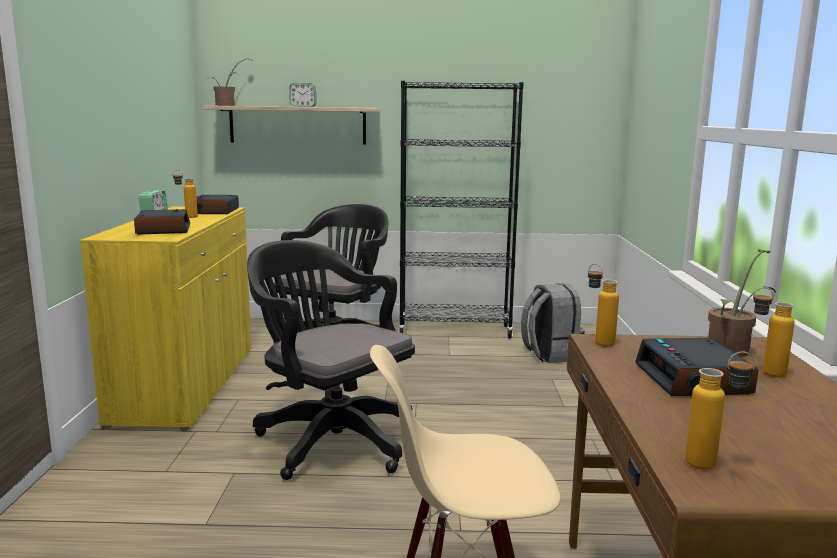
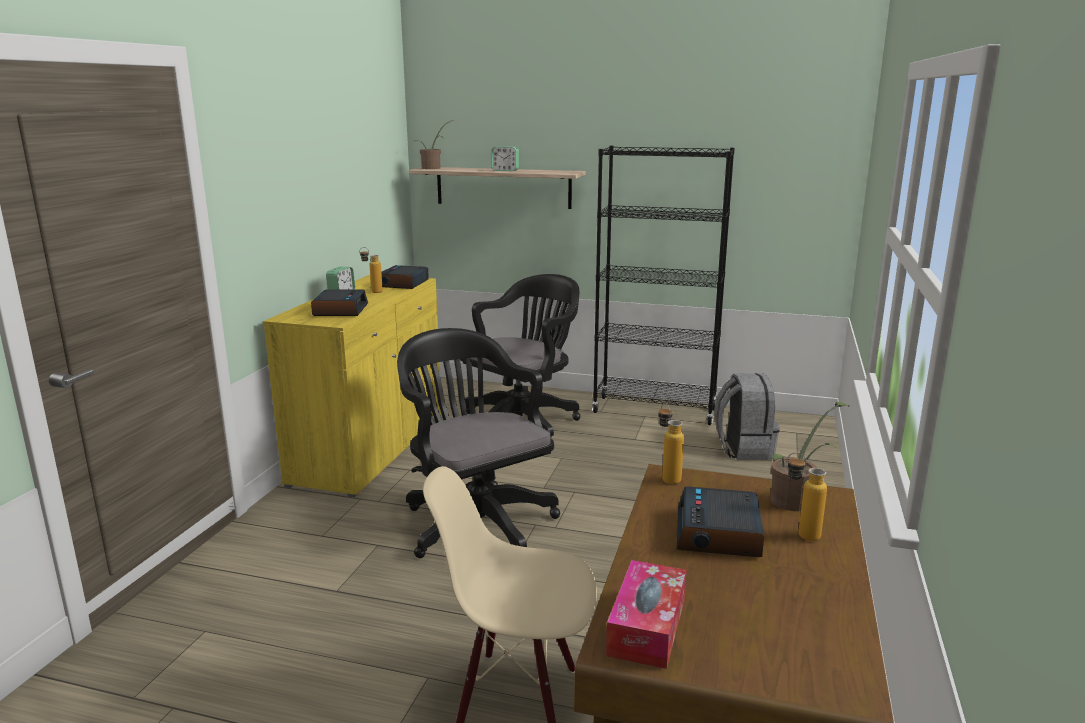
camera: 15 degrees right, 5 degrees up
bottle [685,351,755,470] -> tissue box [606,560,686,669]

